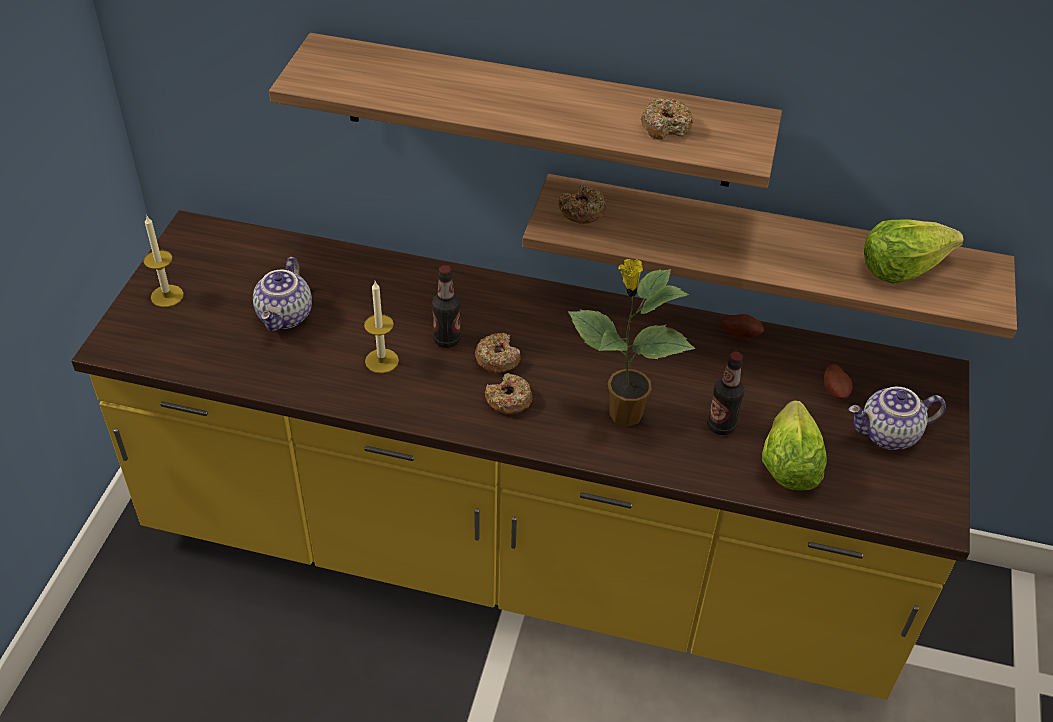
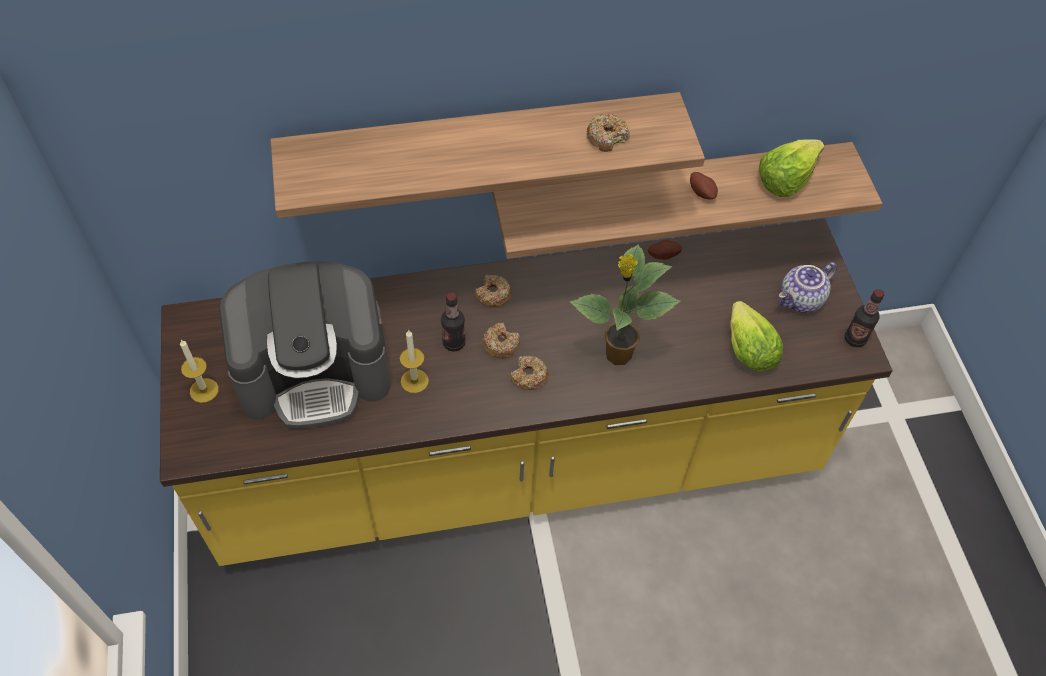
camera: 25 degrees left, 10 degrees up
teapot [253,257,312,331] -> coffee machine [219,261,391,429]
donut [558,185,606,224] -> donut moved to [475,275,512,307]
bottle [707,352,744,435] -> bottle moved to [845,289,884,347]
potato [824,364,852,400] -> potato moved to [690,172,718,200]

